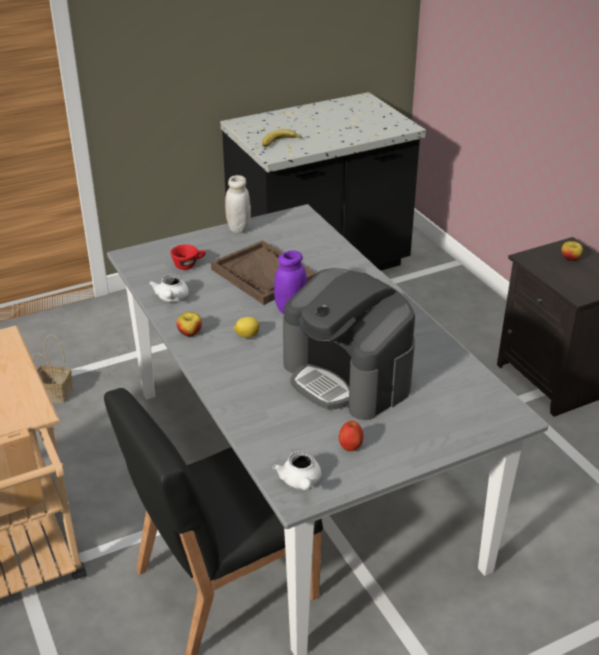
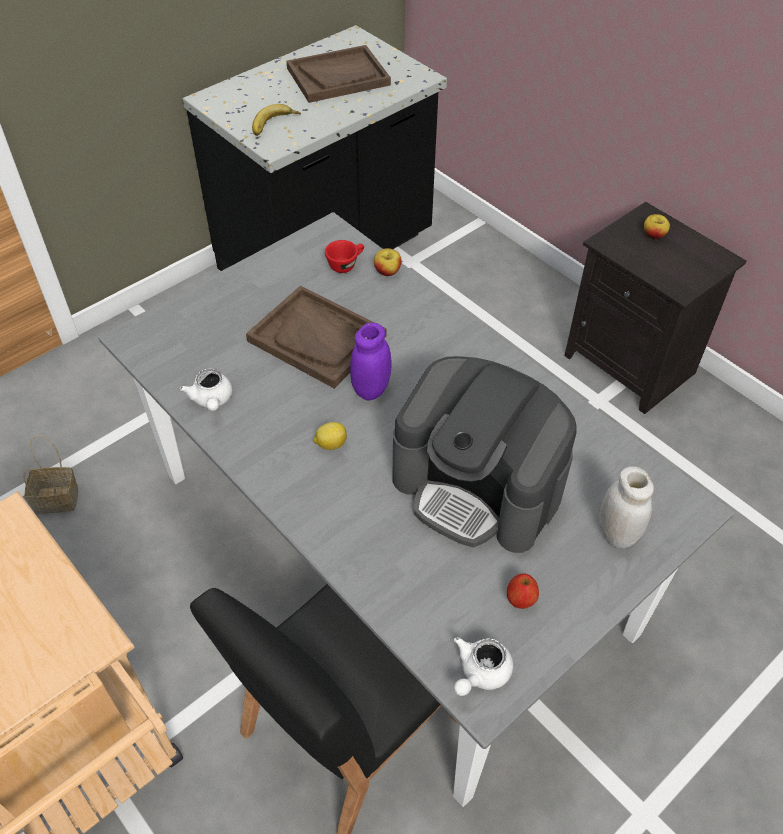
camera: 15 degrees left, 15 degrees up
red cup [171,244,206,270] -> red cup moved to [325,240,364,273]
apple [176,312,202,336] -> apple moved to [374,248,402,276]
white jar [225,175,251,233] -> white jar moved to [600,466,654,548]
white teapot [273,451,321,490] -> white teapot turned 60 degrees clockwise [454,637,513,696]
none -> brown tray [286,45,391,103]

